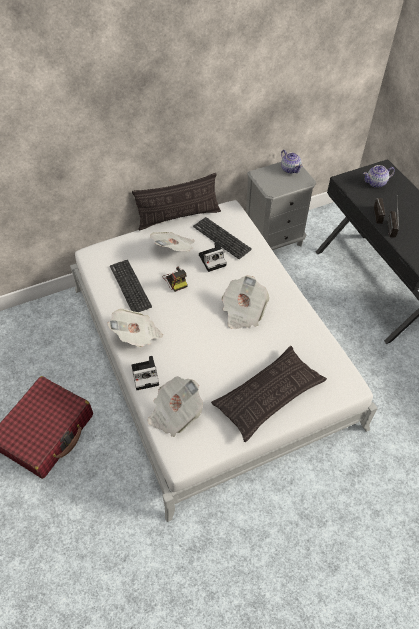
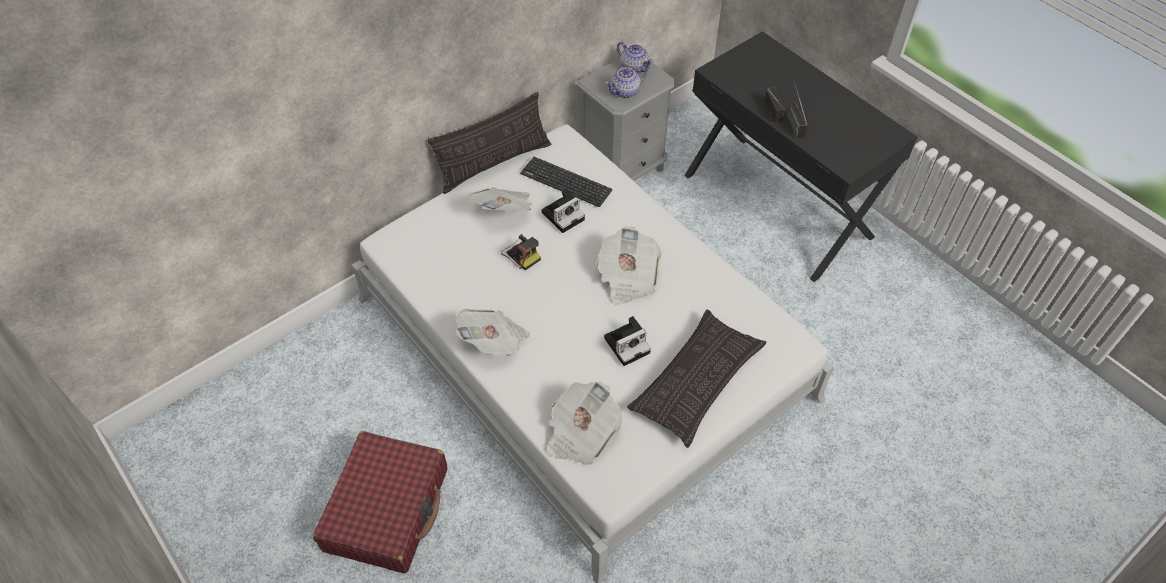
camera: 15 degrees left, 0 degrees up
keyboard [110,260,152,312] -> none
camera [132,356,159,390] -> camera moved to [604,316,651,366]
teapot [363,165,395,188] -> teapot moved to [605,67,647,98]

